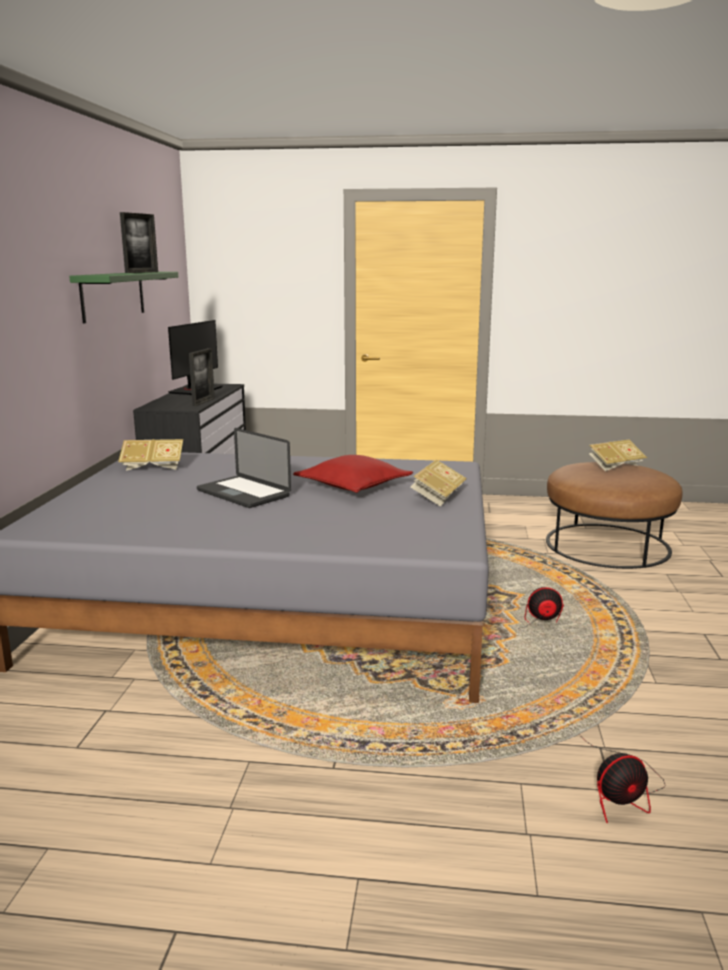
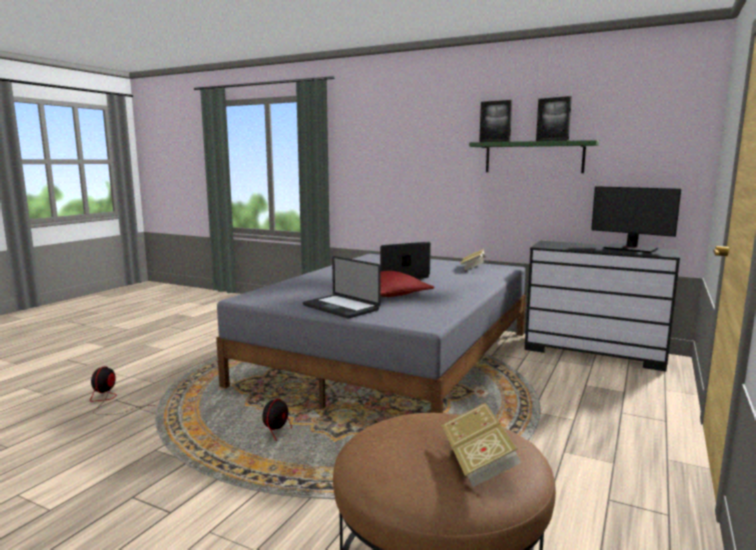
camera: 110 degrees right, 5 degrees down
picture frame [189,348,215,406] -> picture frame moved to [479,100,512,142]
book [411,459,467,507] -> laptop [303,256,381,318]

